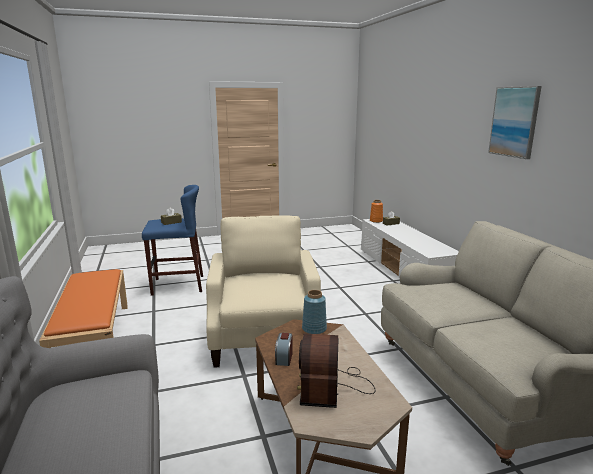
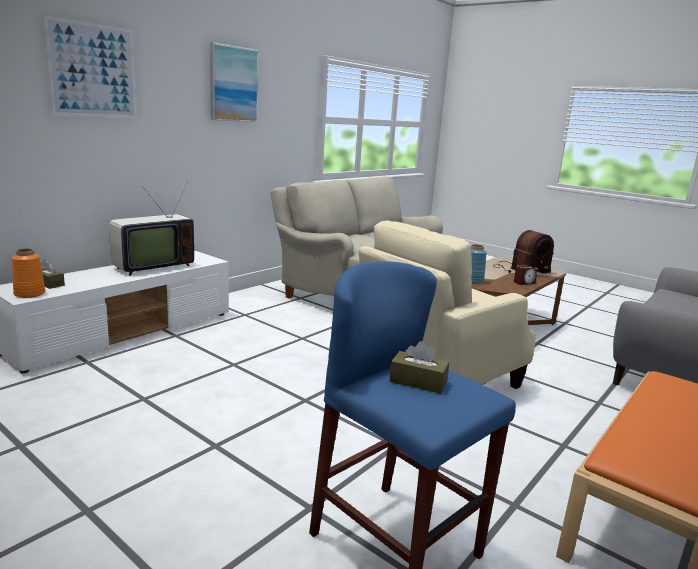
camera: 125 degrees left, 0 degrees up
none -> picture [43,15,137,118]
none -> television [109,181,194,276]

